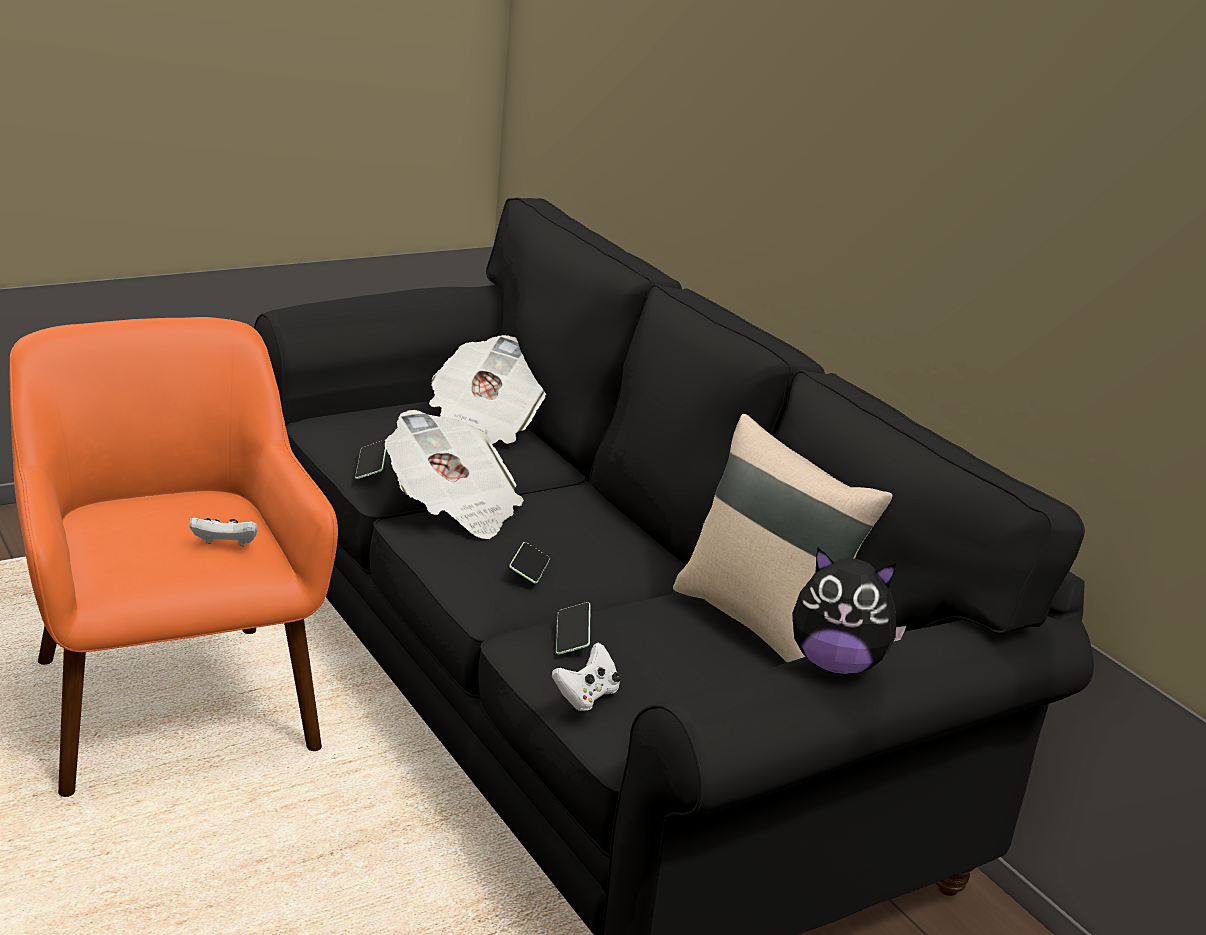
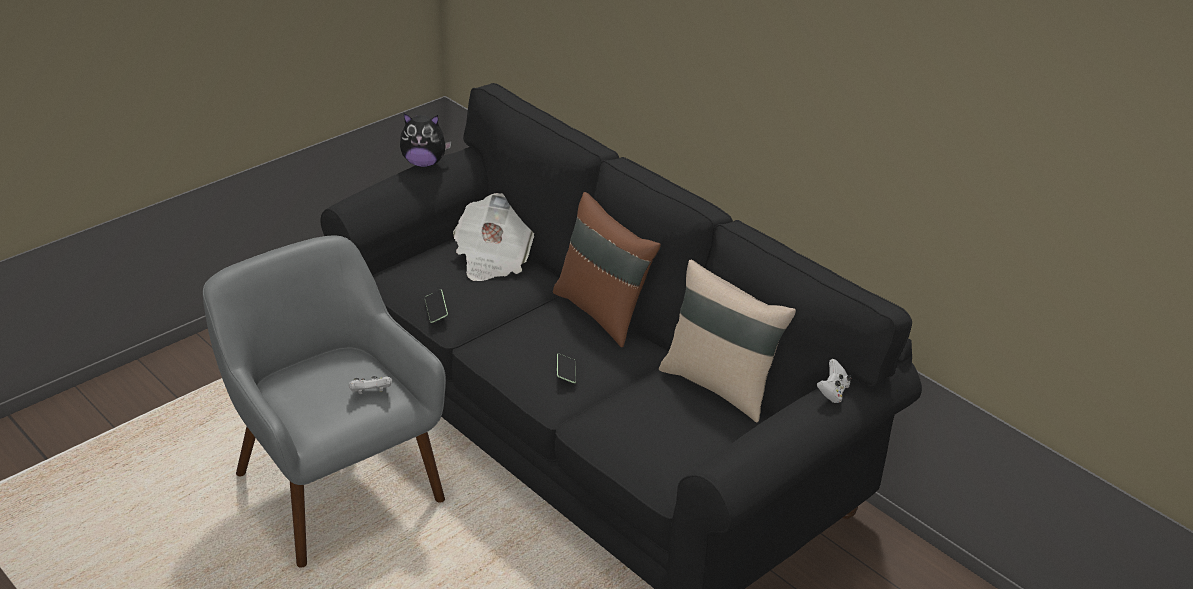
camera: 10 degrees left, 10 degrees up
orange armchair [10,317,338,797] -> grey armchair [203,235,446,568]
newspaper [385,410,524,539] -> none
white game controller [552,643,621,711] -> white game controller moved to [817,359,852,403]
phone [556,602,591,655] -> none
plush toy [792,548,907,674] -> plush toy moved to [400,113,452,167]
none -> brown pillow [553,192,661,347]

